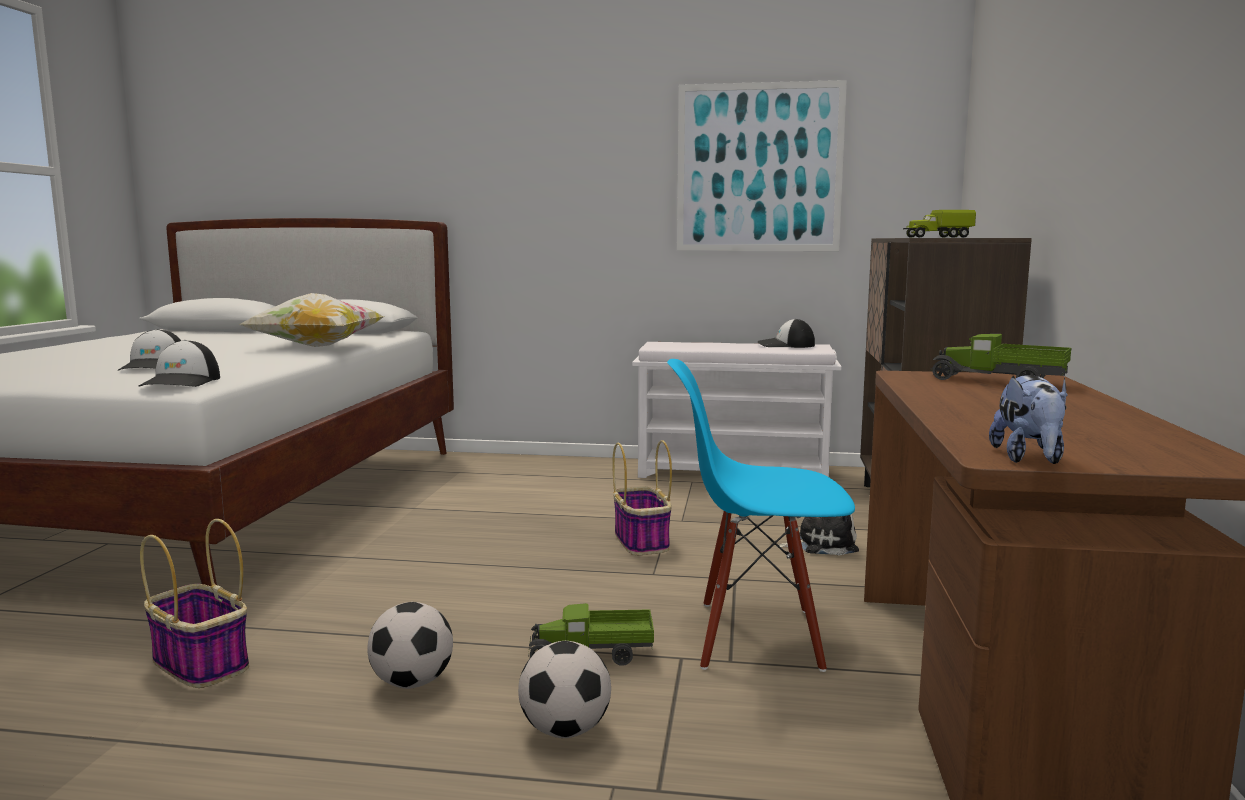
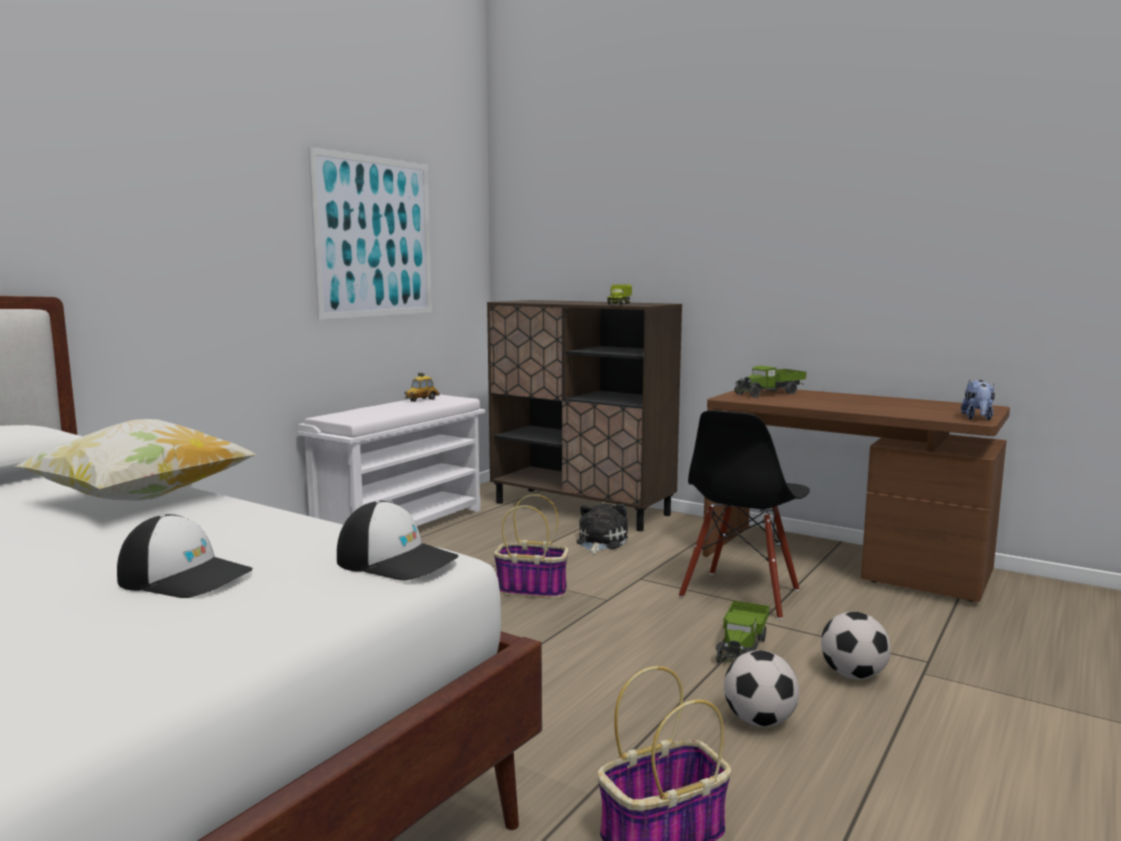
camera: 65 degrees left, 0 degrees up
blue chair [667,359,855,672] -> black chair [679,410,810,620]
cap [758,319,815,348] -> toy car [404,373,439,402]
plush toy [989,375,1068,464] -> plush toy turned 75 degrees clockwise [961,380,995,421]

